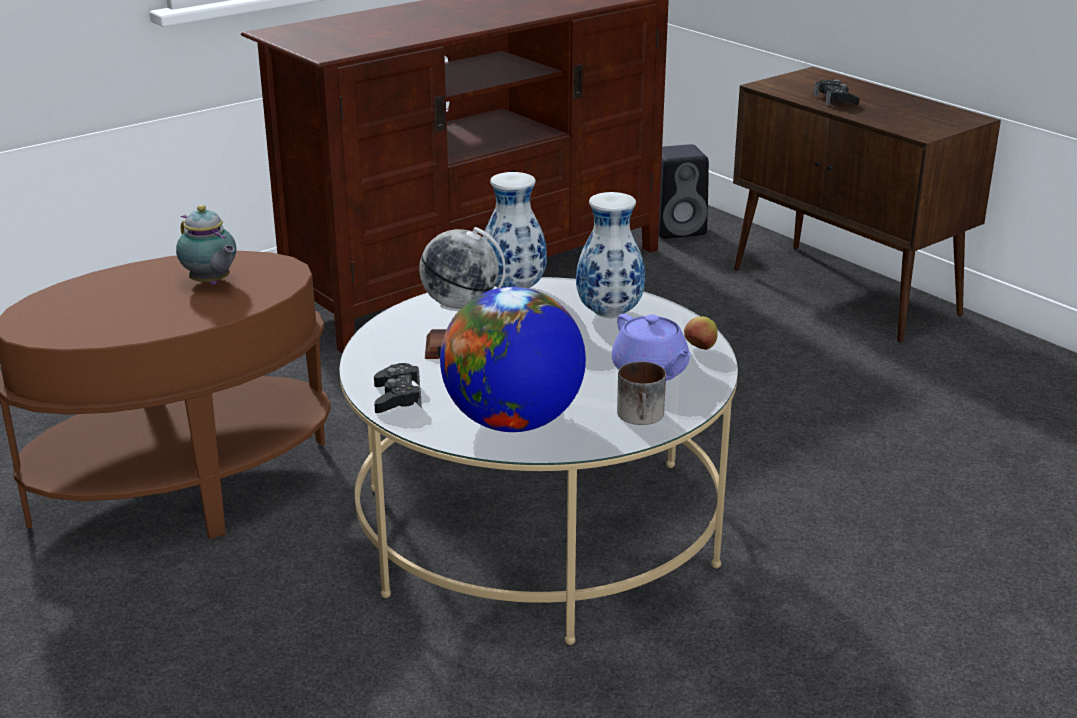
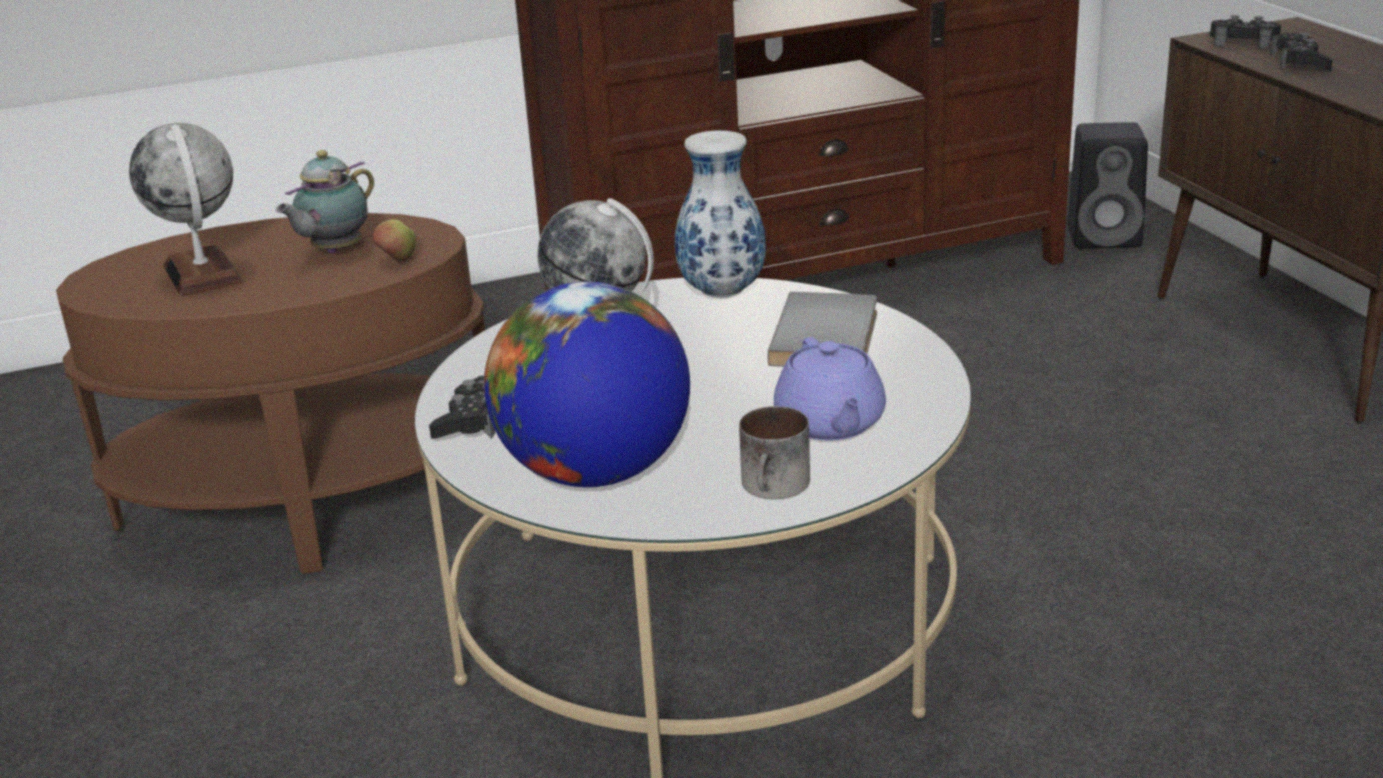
camera: 20 degrees right, 0 degrees up
teapot [176,205,236,285] -> teapot turned 60 degrees clockwise [276,150,374,253]
vase [576,192,645,318] -> grey book [767,292,877,367]
apple [684,316,718,350] -> apple moved to [373,219,416,261]
none -> globe [129,123,243,296]
none -> black game controller [1210,15,1281,49]

